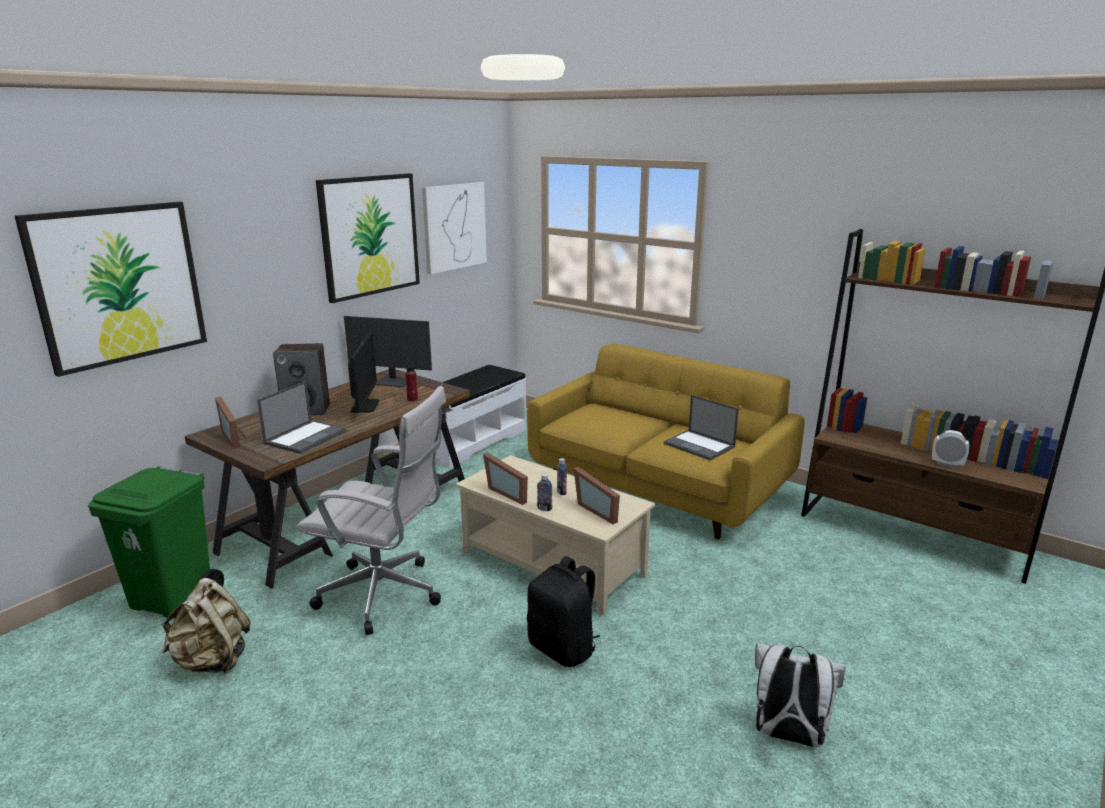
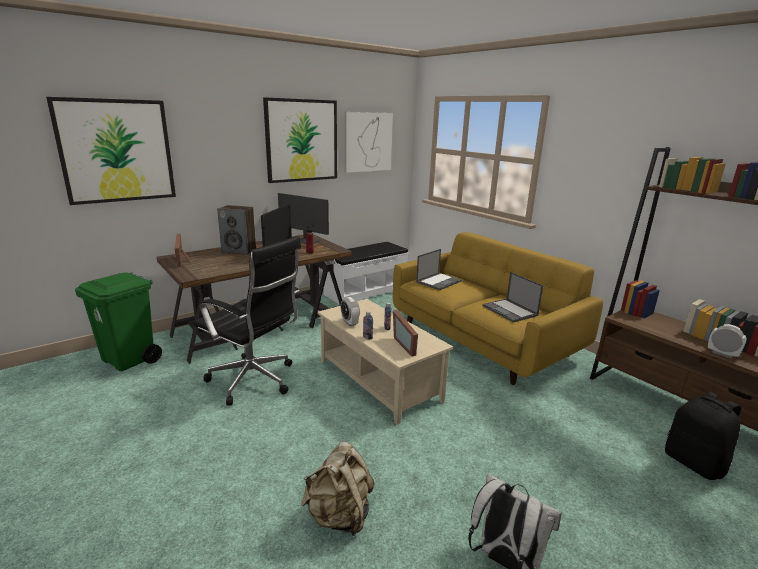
camera: 15 degrees right, 0 degrees up
beige backpack [161,578,251,674] -> beige backpack moved to [301,441,375,536]
laptop [257,381,346,454] -> laptop moved to [416,249,462,290]
white office chair [297,386,446,635] -> black office chair [193,235,301,406]
picture frame [483,452,528,505] -> alarm clock [341,297,360,326]
black backpack [527,556,600,667] -> black backpack moved to [665,391,741,480]

